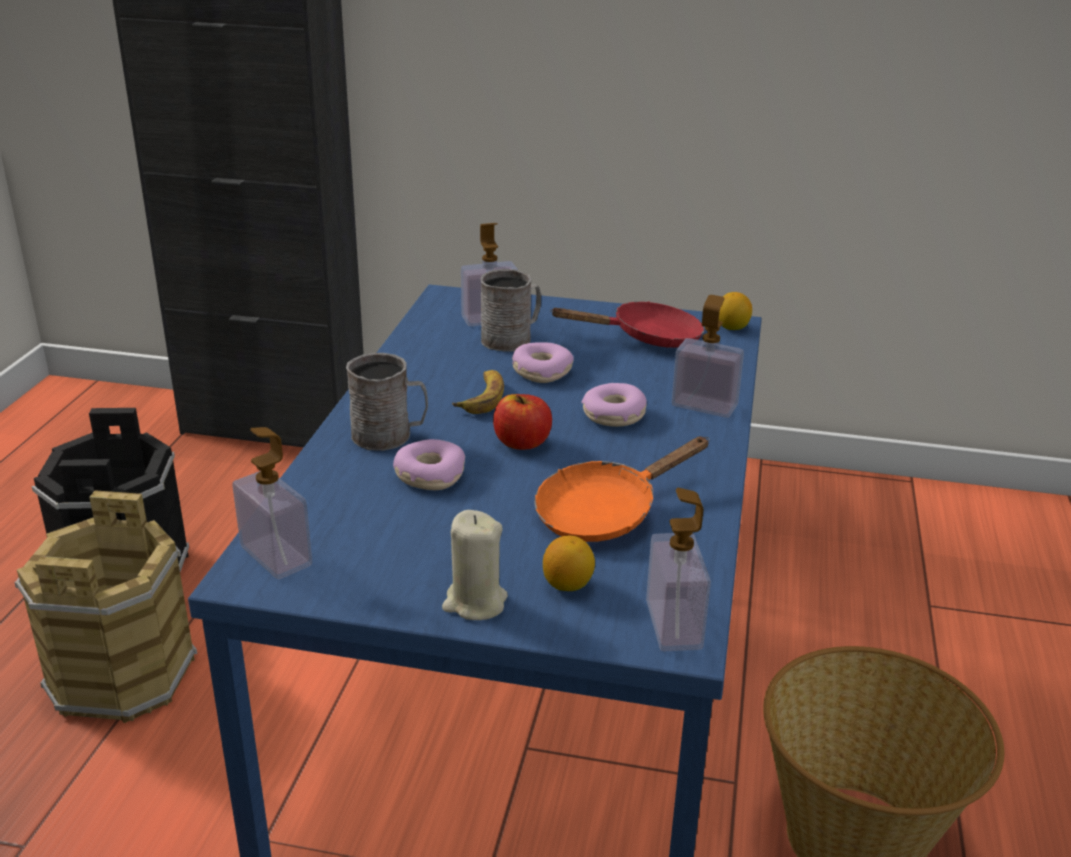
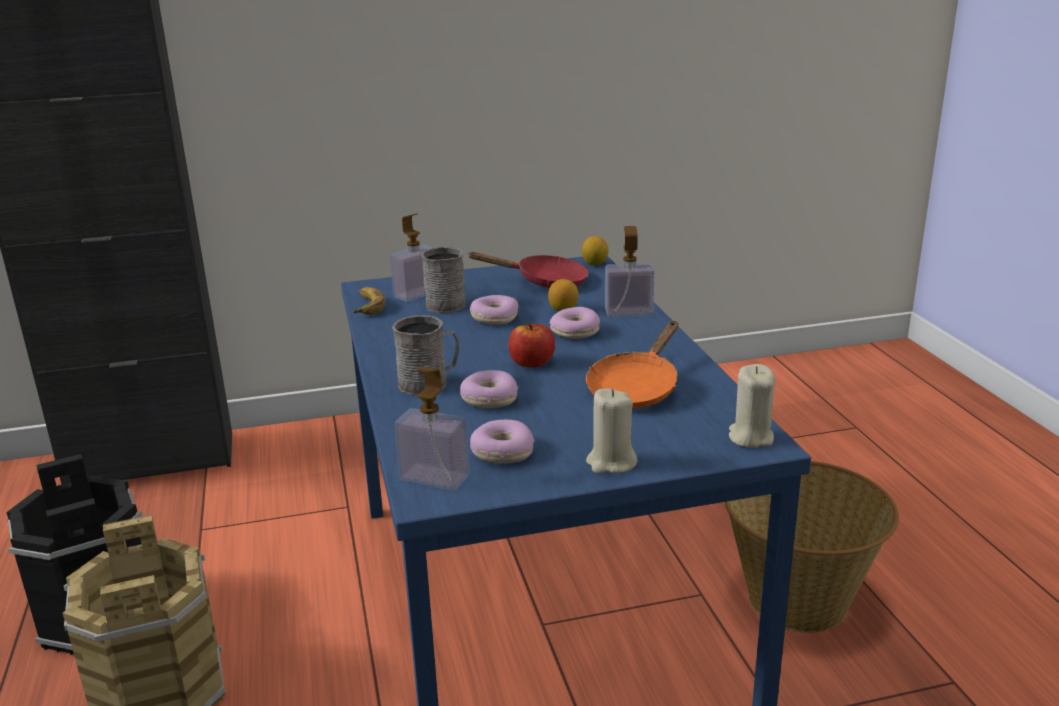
camera: 25 degrees left, 5 degrees down
banana [452,370,504,414] -> banana moved to [353,287,385,315]
lemon [543,536,595,591] -> lemon moved to [548,279,579,311]
red frying pan [550,301,704,348] -> red frying pan turned 45 degrees clockwise [467,252,589,288]
soap dispenser [646,488,711,651] -> beige candle [729,364,775,448]
none -> donut [470,420,535,464]

